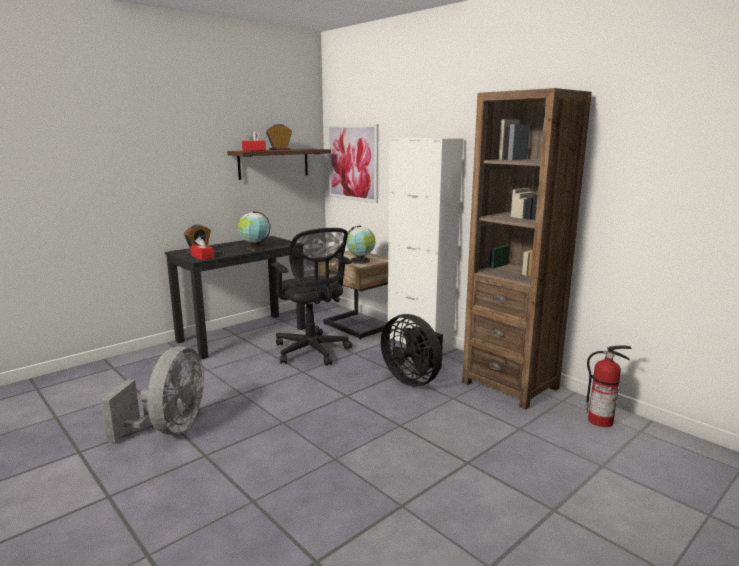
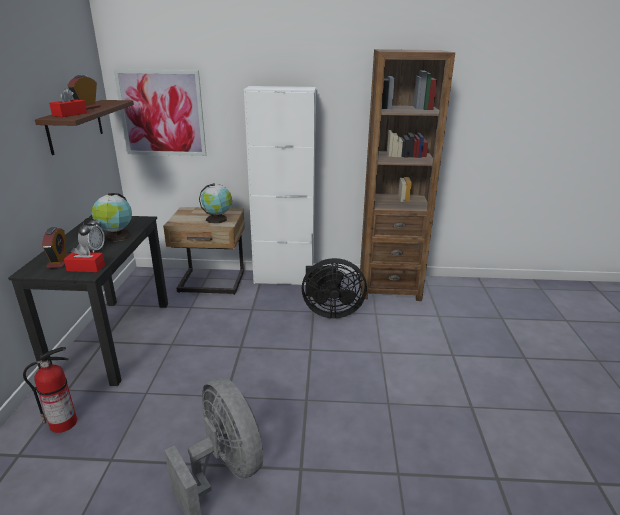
camera: 45 degrees left, 10 degrees up
black office chair [271,228,352,366] -> none
fire extinguisher [585,346,632,427] -> fire extinguisher moved to [23,347,77,433]
none -> alarm clock [78,217,105,252]

